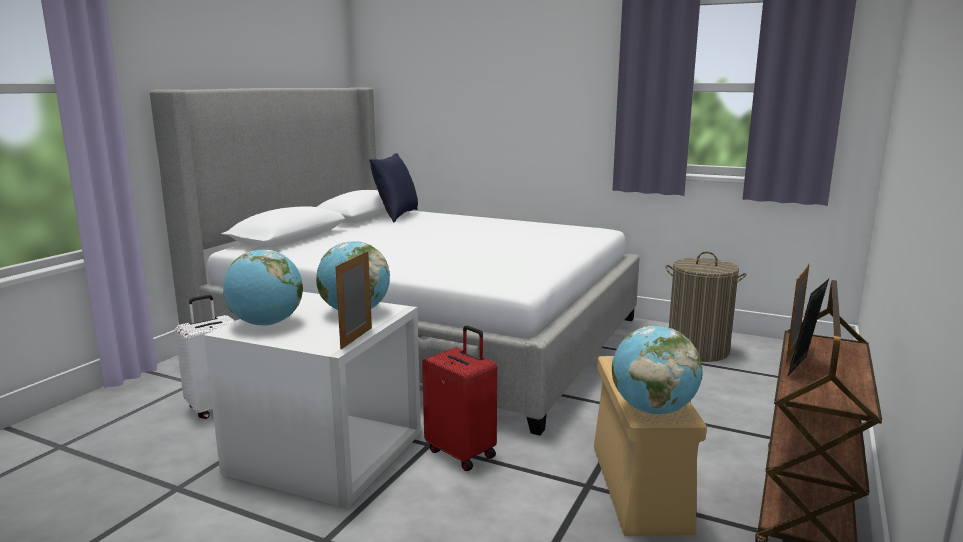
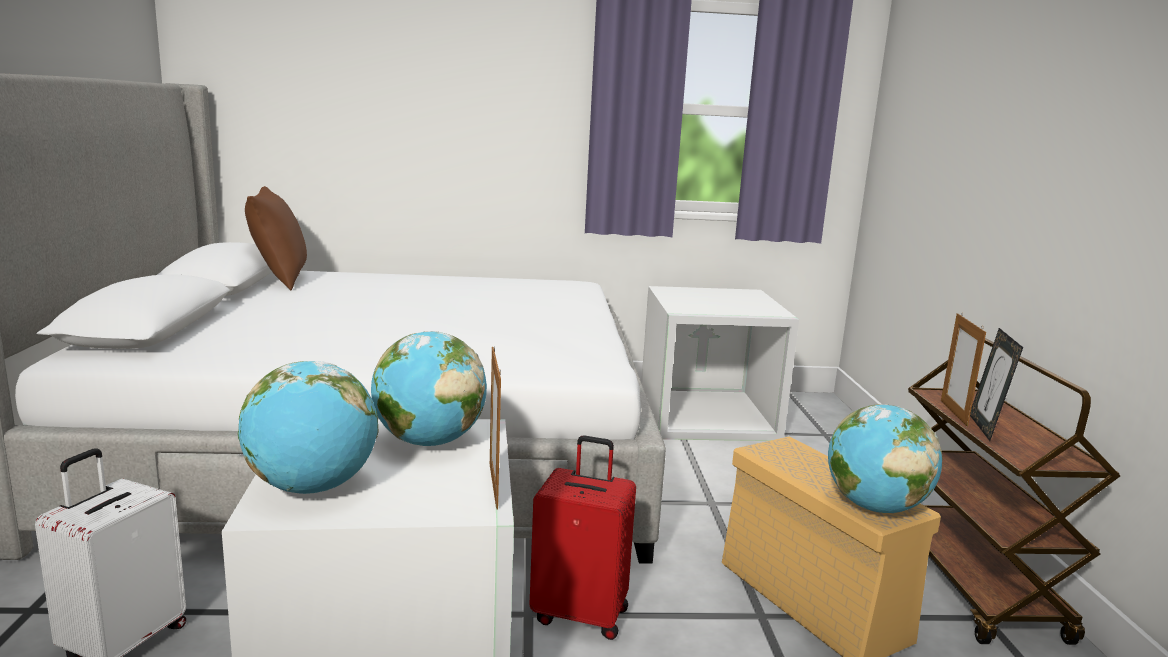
camera: 30 degrees left, 0 degrees up
blue pillow [369,153,418,222] -> brown pillow [245,186,307,290]
laundry basket [665,251,747,362] -> white storage box [641,286,799,441]

